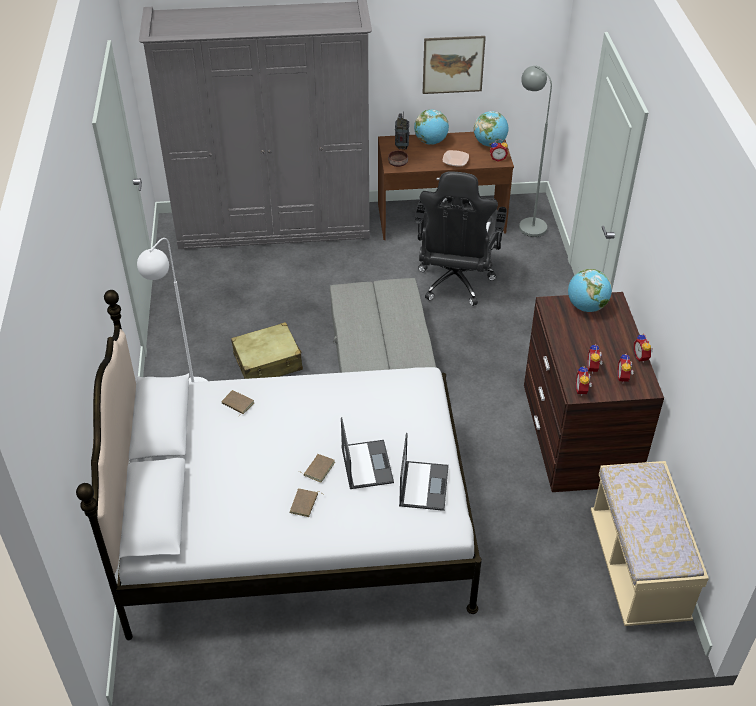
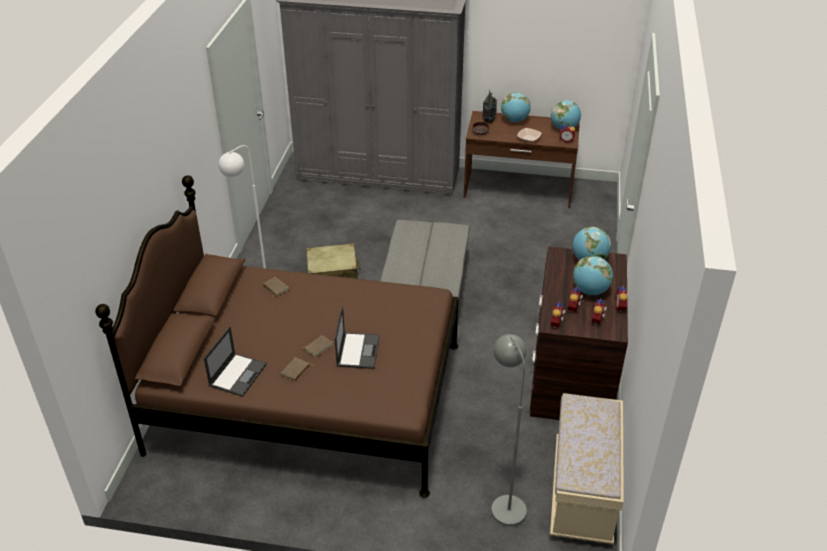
camera: 15 degrees right, 5 degrees down
white bed [76,290,482,640] -> brown bed [95,175,458,498]
laptop [399,433,449,511] -> laptop moved to [204,327,267,397]
black office chair [415,171,507,306] -> none
picture [423,36,486,94] -> none
grey floor lamp [519,65,552,237] -> grey floor lamp moved to [491,334,527,527]
none -> globe [573,256,613,295]

